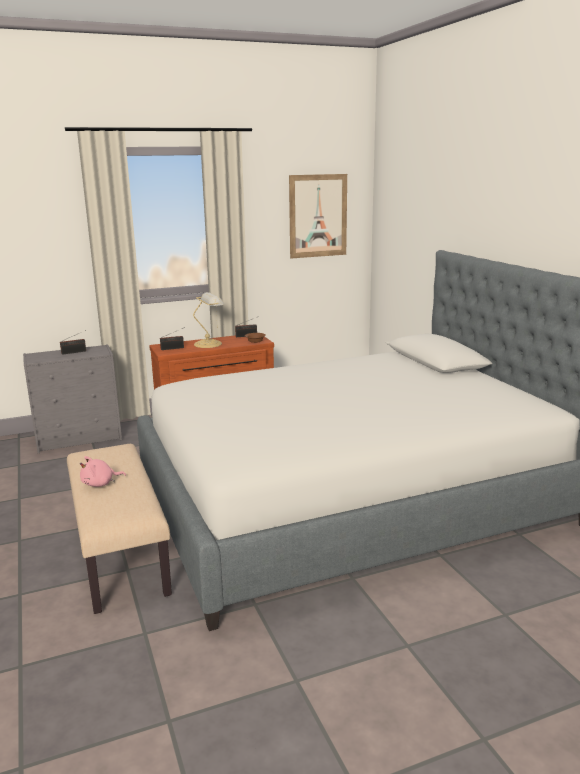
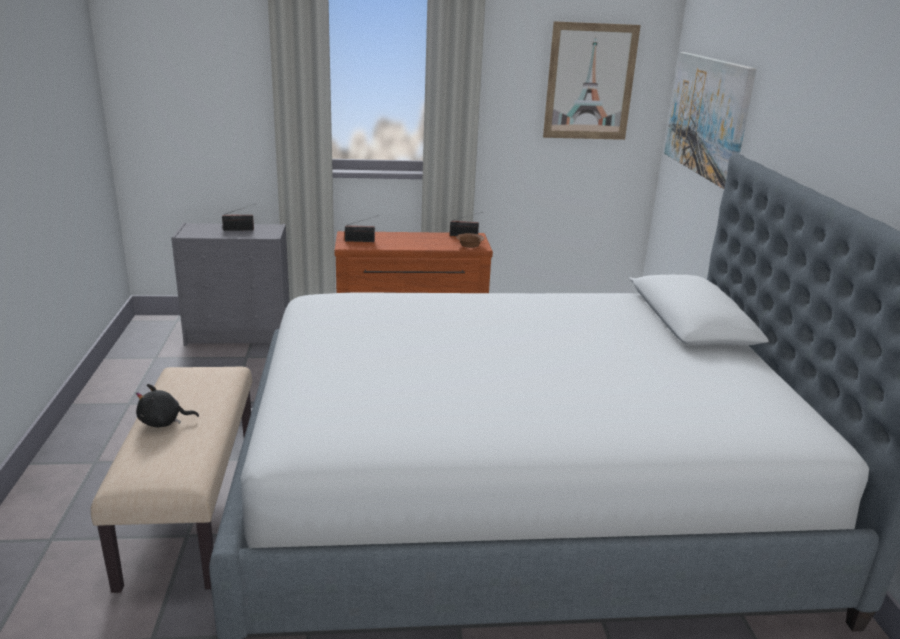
camera: 15 degrees right, 5 degrees up
pink plush toy [80,456,126,487] -> black plush toy [136,384,199,427]
table lamp [193,292,224,348] -> none
none -> picture [664,52,757,189]

